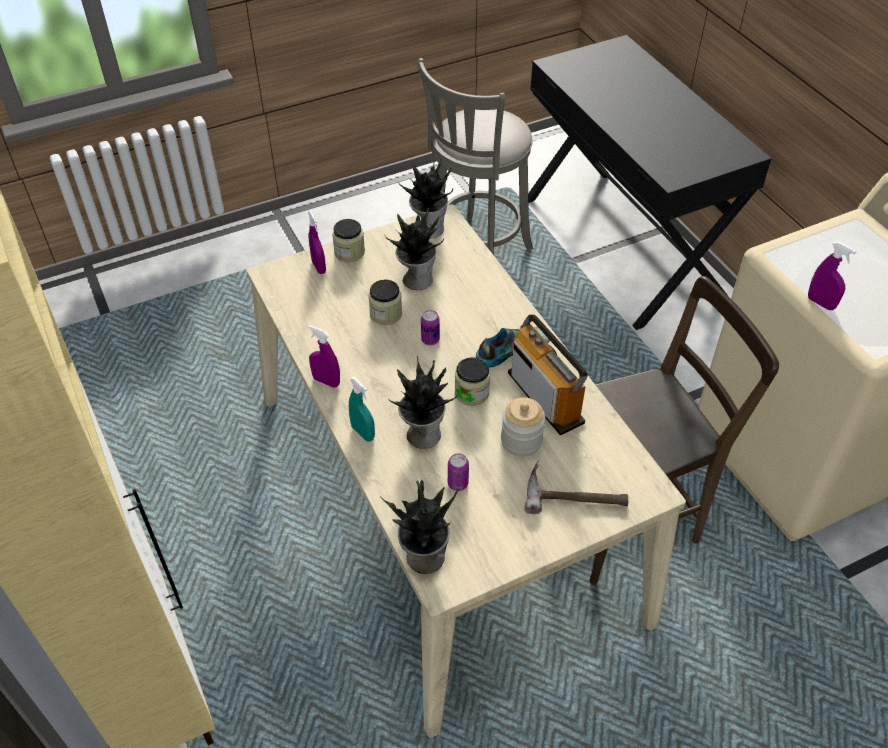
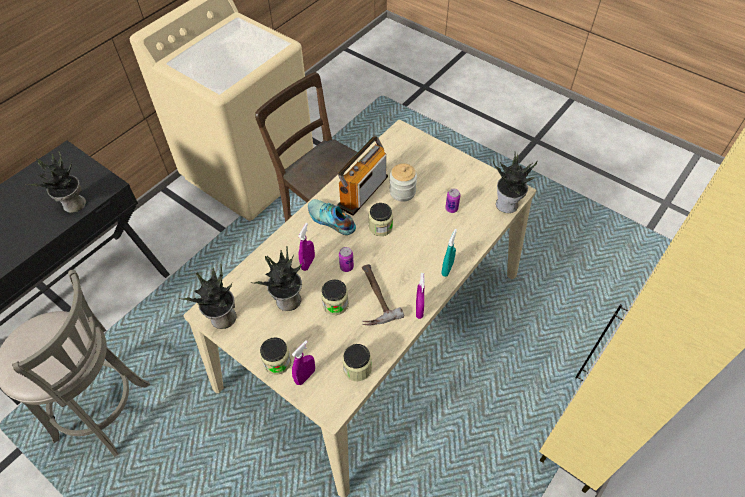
camera: 115 degrees left, 5 degrees up
potted plant [389,356,458,449] -> potted plant moved to [26,151,86,213]
hammer [525,460,628,514] -> hammer moved to [362,264,404,325]
purple spray bottle [808,242,856,310] -> purple spray bottle moved to [298,223,315,271]
none -> jar [342,344,372,381]

